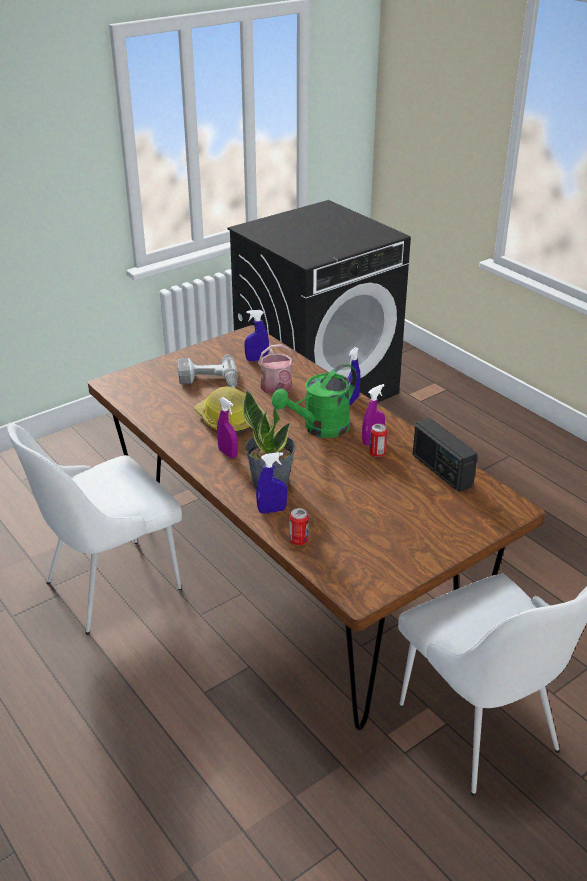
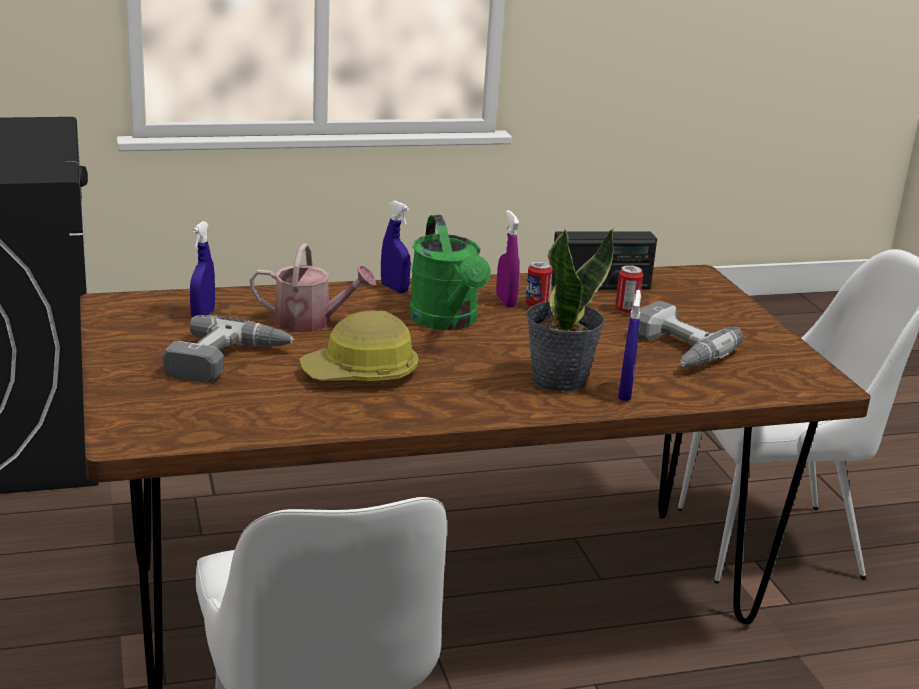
camera: 70 degrees left, 10 degrees down
purple spray bottle [217,397,238,458] -> none
can [289,508,309,545] -> can moved to [615,265,643,314]
none -> power drill [638,301,743,368]

